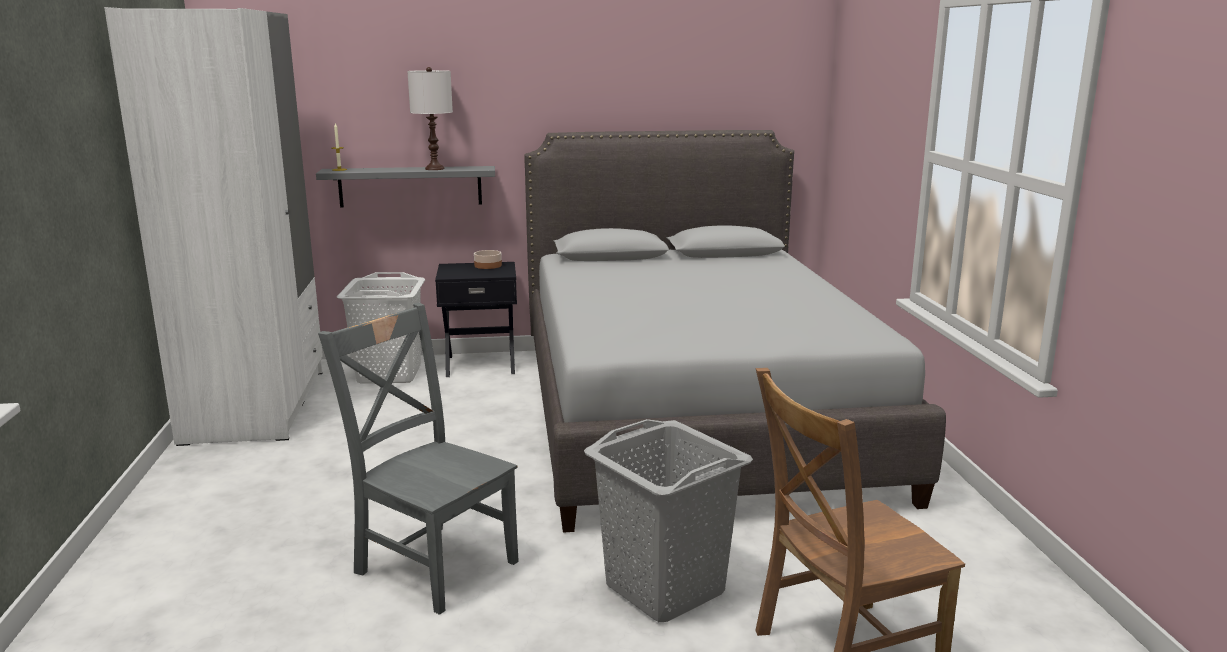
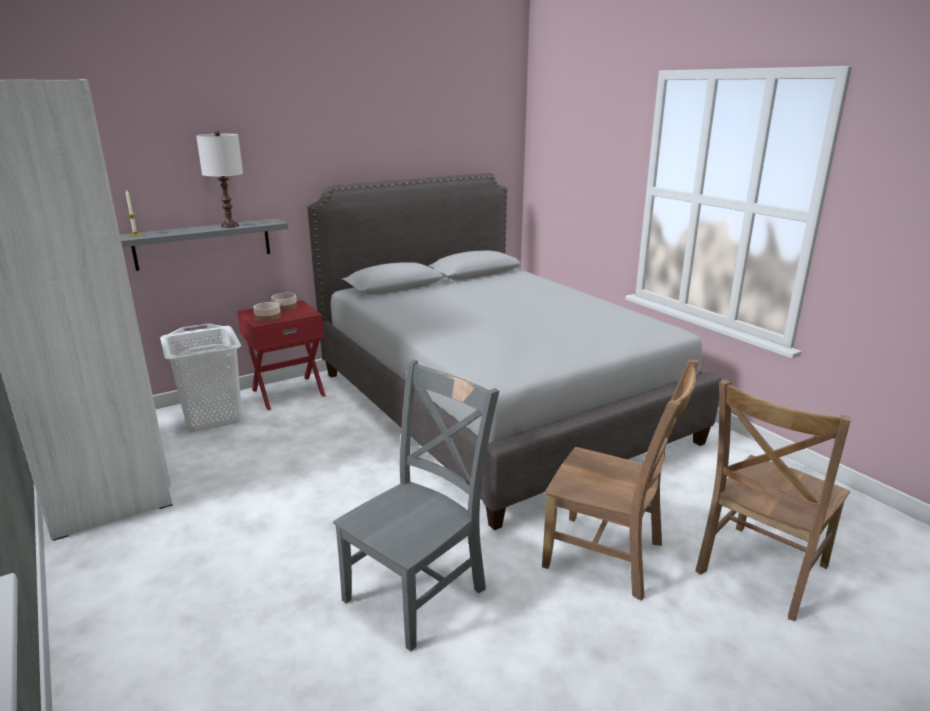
camera: 25 degrees left, 5 degrees up
grey chair [318,303,519,615] -> grey chair turned 120 degrees clockwise [333,359,499,652]
black nightstand [435,262,517,377] -> red nightstand [237,300,326,410]
grey laundry basket [584,419,753,622] -> brown chair [542,360,699,601]
none -> bowl [254,302,281,321]

